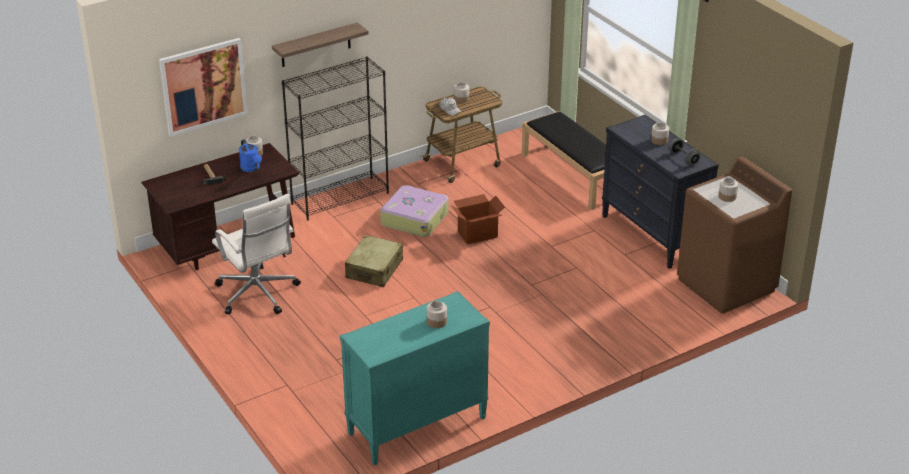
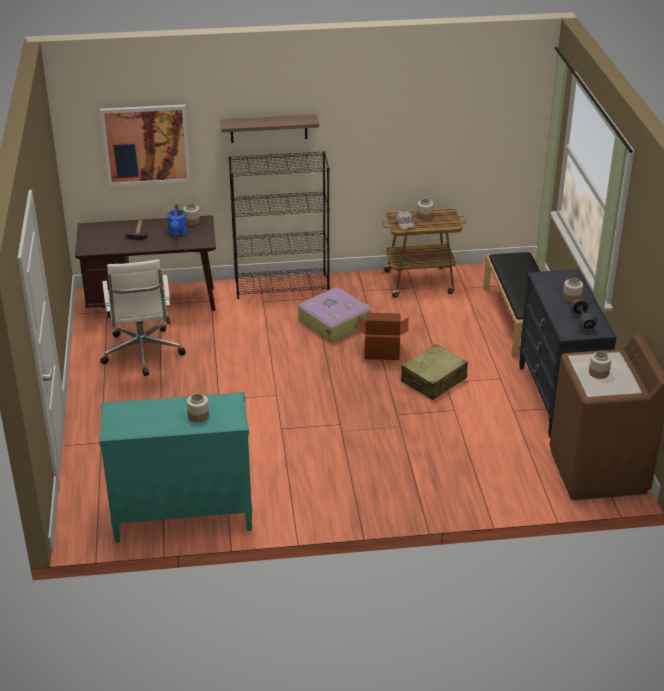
camera: 25 degrees right, 0 degrees up
beige suitcase [345,235,403,287] -> beige suitcase moved to [401,344,468,400]

